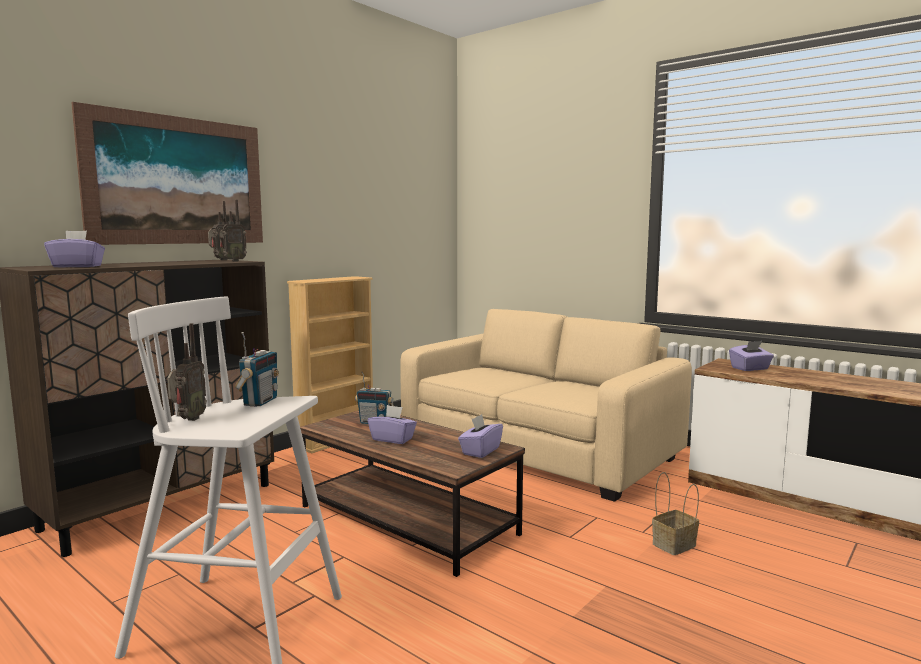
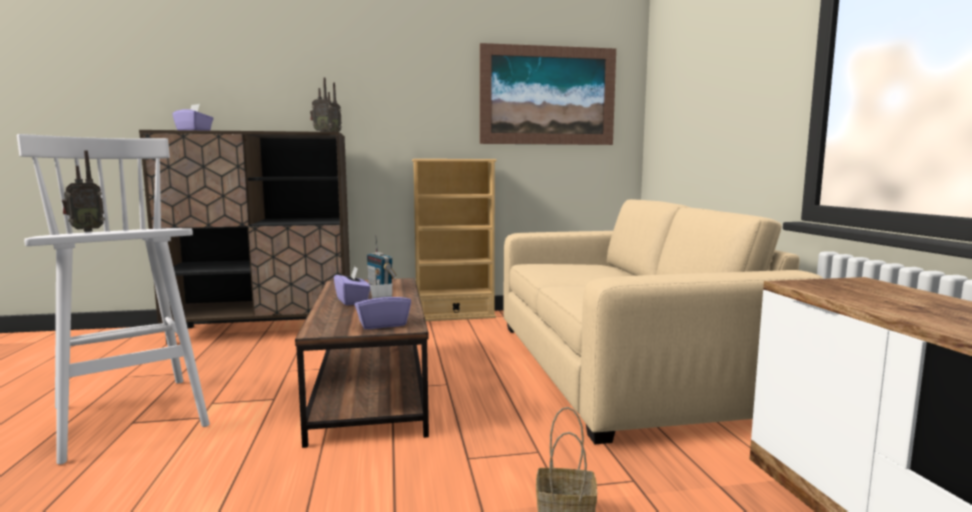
camera: 40 degrees right, 0 degrees up
picture [71,102,263,245] -> picture moved to [480,43,616,145]
radio [235,332,279,407] -> none
purple tissue box [729,341,774,371] -> none

